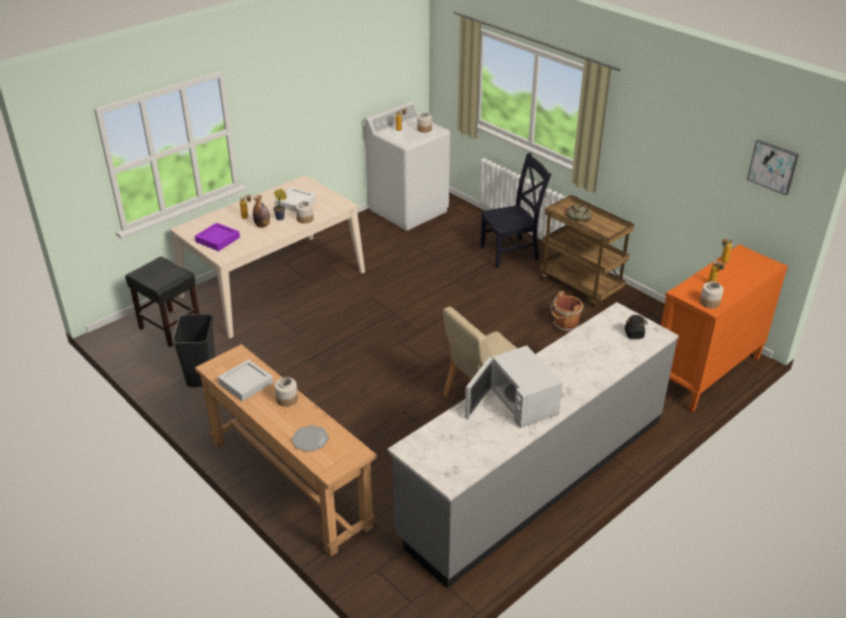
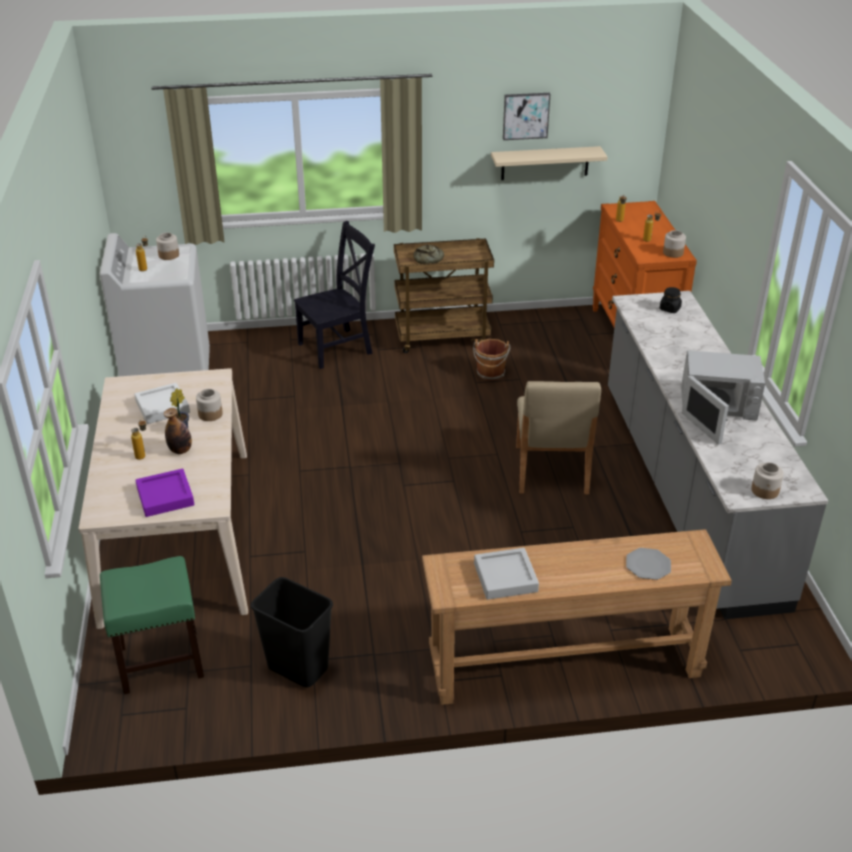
camera: 55 degrees left, 0 degrees up
black stool [125,256,200,347] -> green stool [100,556,204,694]
jar [275,377,298,407] -> jar moved to [751,462,784,499]
black chair [480,153,551,268] -> black chair turned 45 degrees clockwise [294,221,375,369]
picture [747,139,799,195] -> picture moved to [503,93,550,140]
none -> beige shelf [491,146,607,180]

